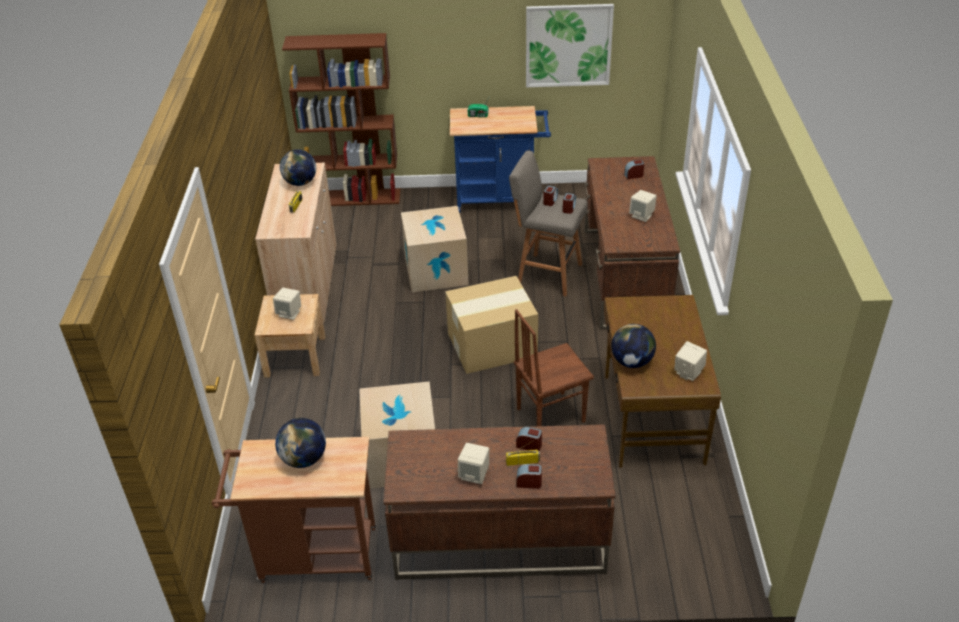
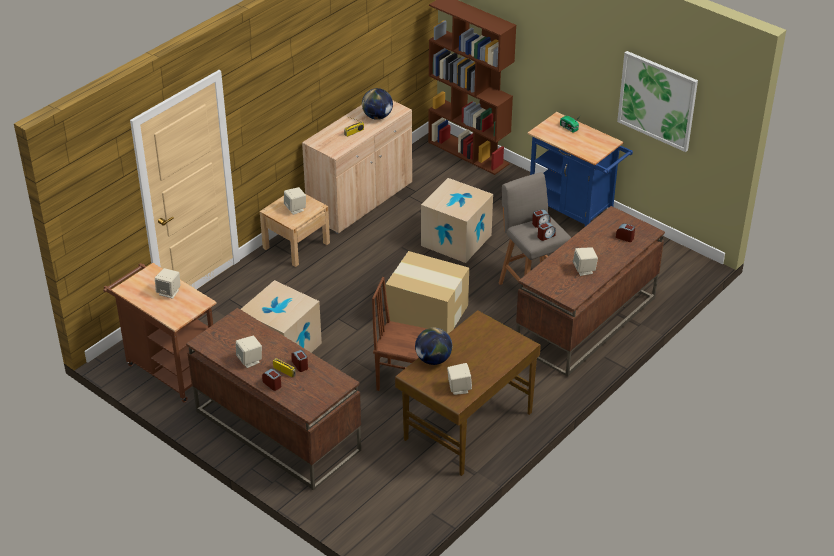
camera: 40 degrees right, 0 degrees up
globe [275,418,326,468] -> beige speaker [155,268,181,299]

